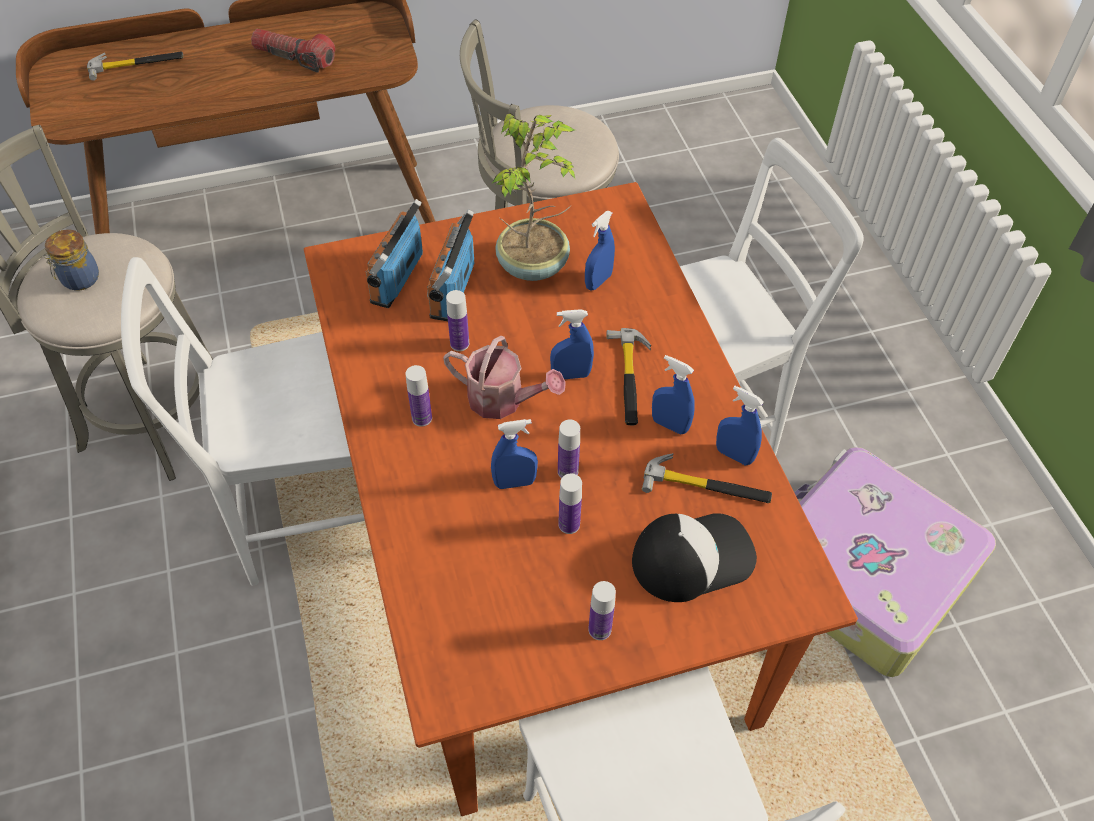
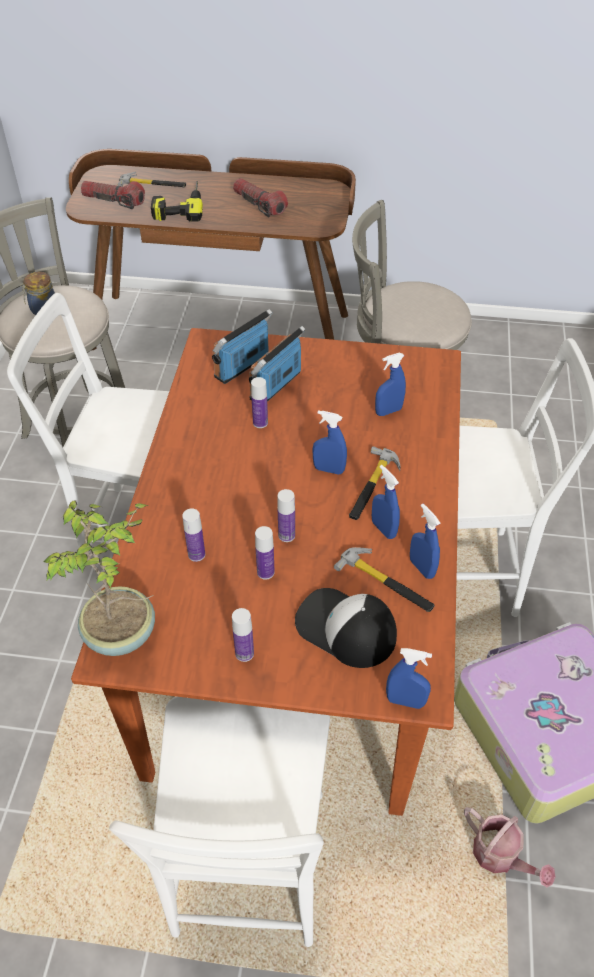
camera: 25 degrees right, 5 degrees down
bottle [405,365,432,427] -> bottle moved to [182,508,205,562]
watering can [443,336,566,419] -> watering can moved to [464,807,556,887]
potted plant [491,113,576,281] -> potted plant moved to [43,500,155,656]
blue spray bottle [491,419,538,489] -> blue spray bottle moved to [386,648,432,709]
cap [632,513,757,602] -> cap turned 150 degrees counterclockwise [295,588,397,668]
none -> flashlight [81,181,145,209]
none -> power drill [151,181,203,222]

